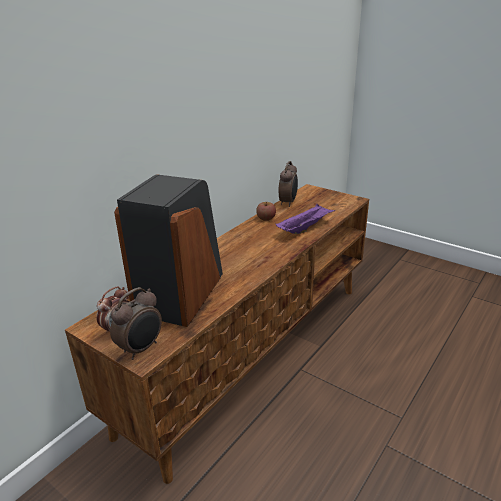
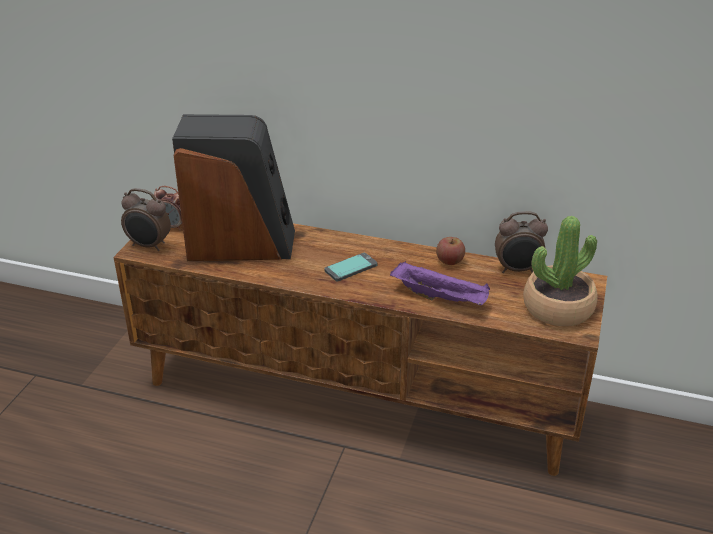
camera: 70 degrees right, 5 degrees up
none -> phone [324,253,378,282]
none -> potted plant [523,216,598,326]

